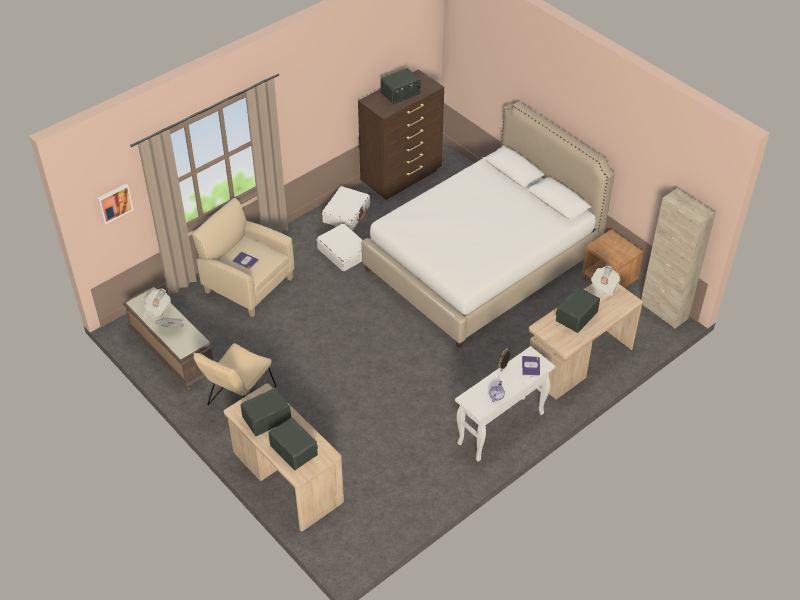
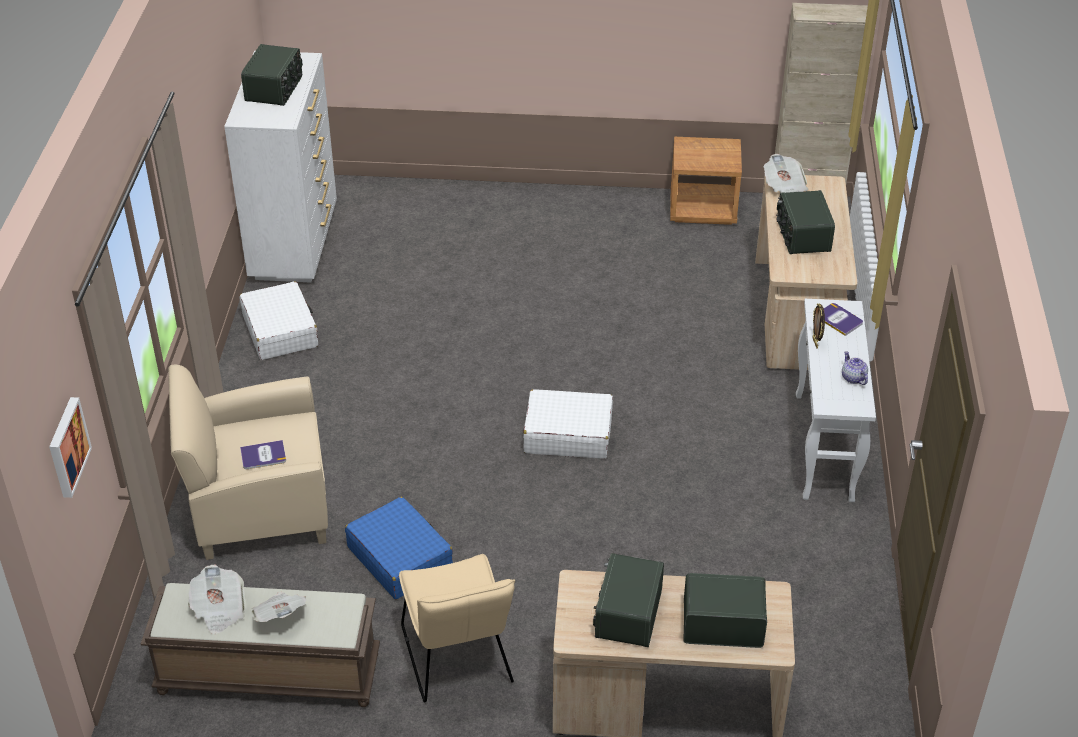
camera: 45 degrees left, 5 degrees down
white suitcase [317,224,363,272] -> white suitcase moved to [523,389,613,459]
brown dresser [358,69,444,200] -> white dresser [224,51,337,282]
white bed [362,102,615,348] -> none
none -> blue suitcase [345,497,453,599]

